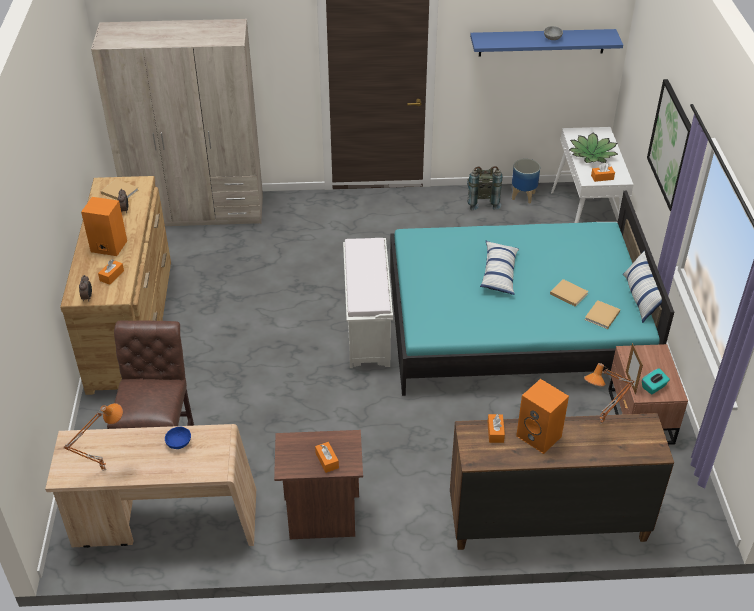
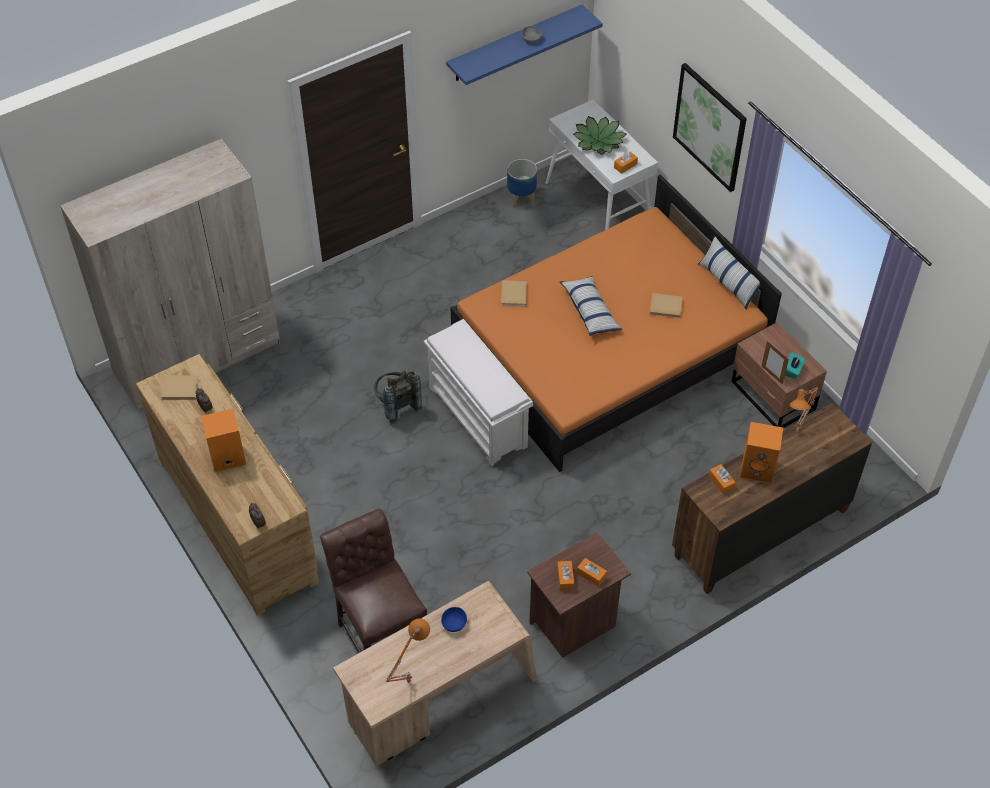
camera: 30 degrees left, 10 degrees up
orange tissue box [98,259,124,285] -> orange tissue box moved to [557,561,574,590]
turquoise bed [390,191,674,396] -> orange bed [450,174,782,472]
grey backpack [467,166,502,210] -> grey backpack moved to [374,371,424,424]
beige book [585,300,620,329] -> beige book moved to [501,280,527,306]

